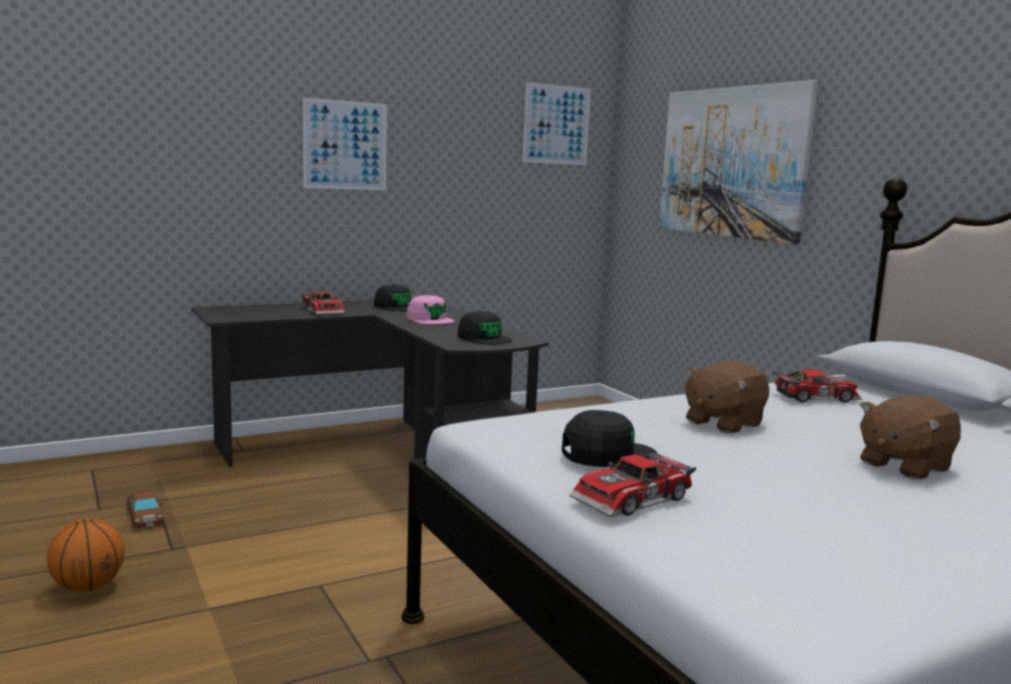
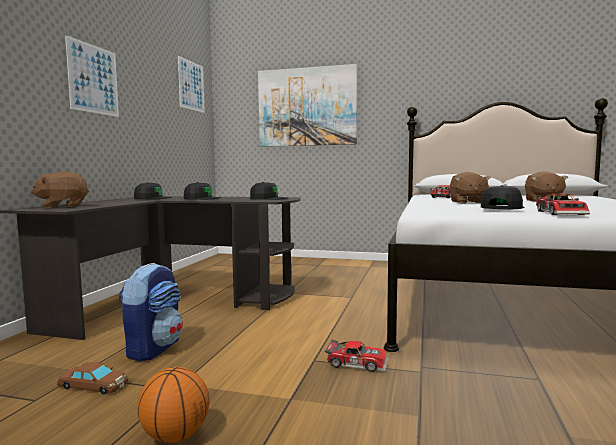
camera: 45 degrees left, 5 degrees down
toy car [302,292,345,315] -> toy car moved to [325,340,388,372]
pink cap [407,295,454,324] -> black cap [184,182,221,200]
none -> brown plush toy [31,172,89,208]
none -> backpack [119,263,183,362]

